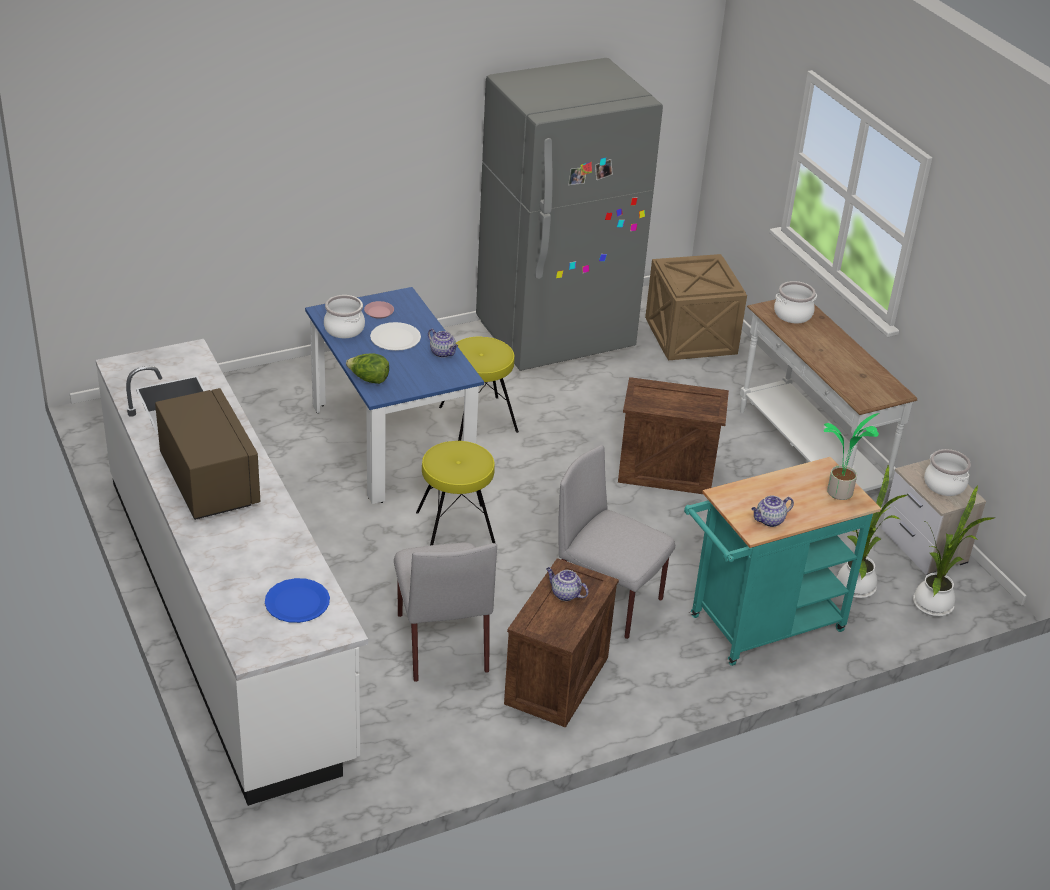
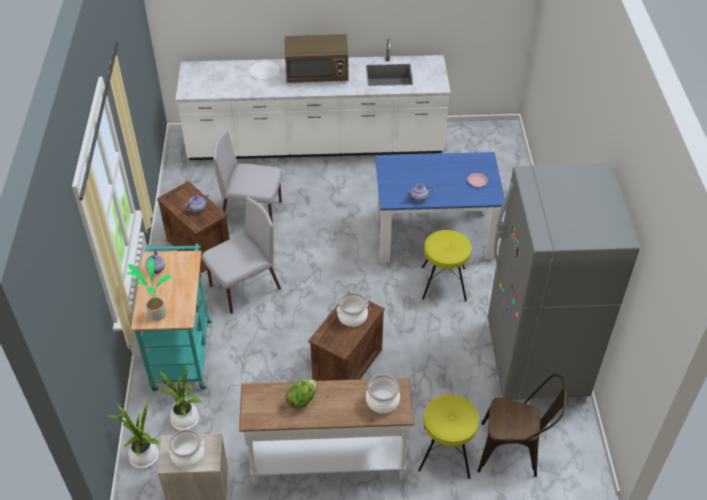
camera: 115 degrees right, 10 degrees up
blue plate [265,578,330,623] -> none
cooking pot [324,295,365,338] -> cooking pot moved to [337,292,368,327]
lettuce [346,354,389,384] -> lettuce moved to [285,380,317,409]
white plate [370,322,421,351] -> white plate moved to [249,61,280,80]
yellow stool [416,441,495,545] -> yellow stool moved to [418,395,479,479]
crate [645,254,747,360] -> brown chair [477,374,566,477]

